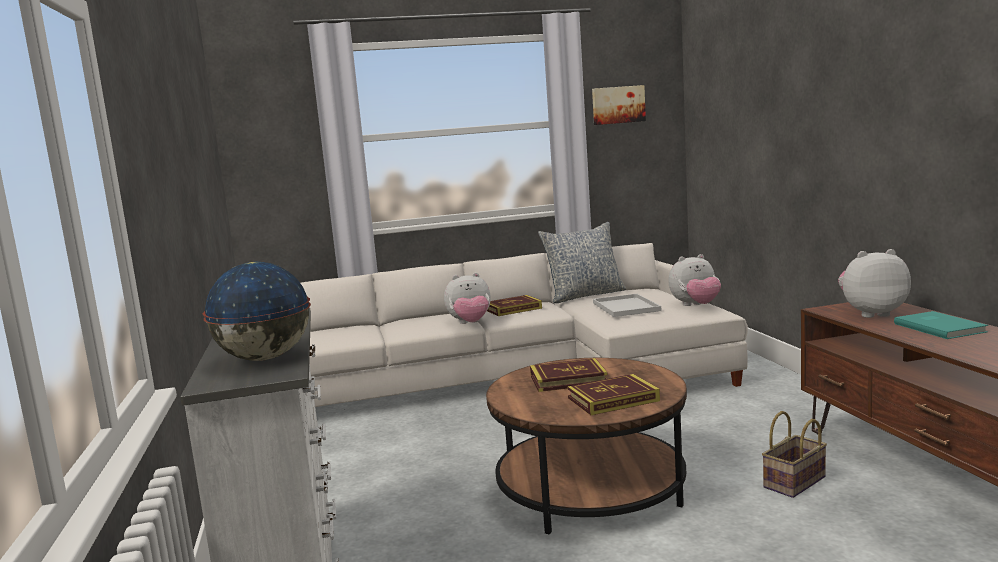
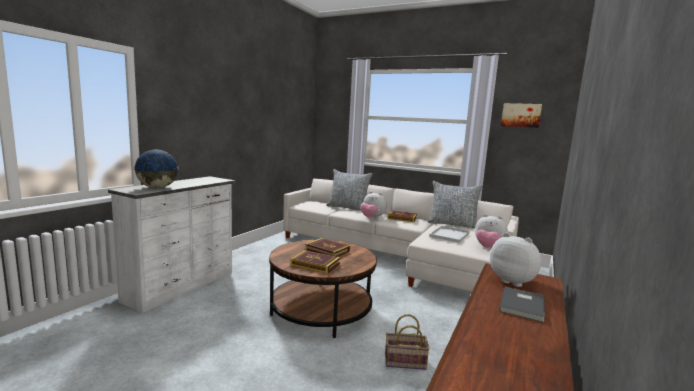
camera: 40 degrees right, 0 degrees up
turquoise book [894,311,988,339] -> grey book [499,287,545,322]
none -> pillow [326,169,372,210]

